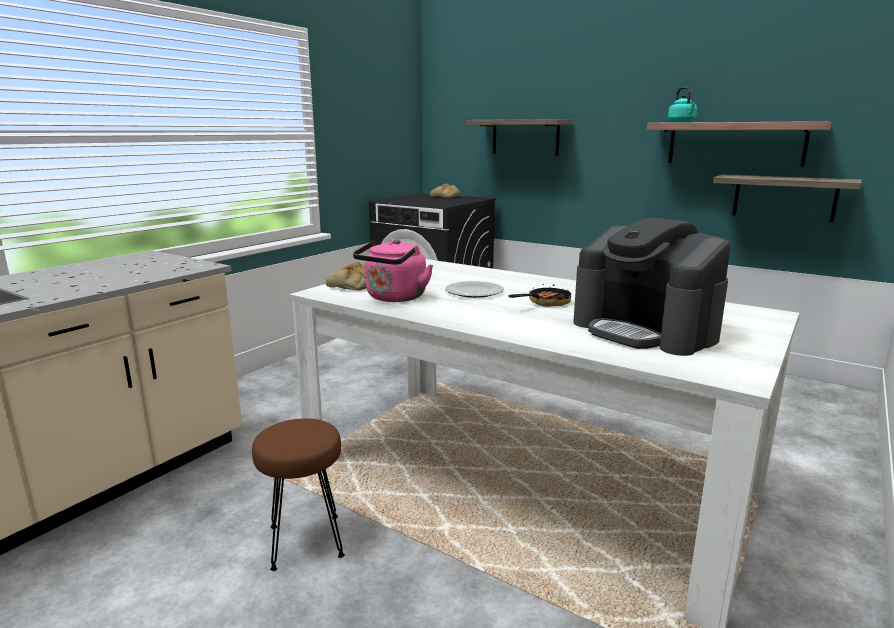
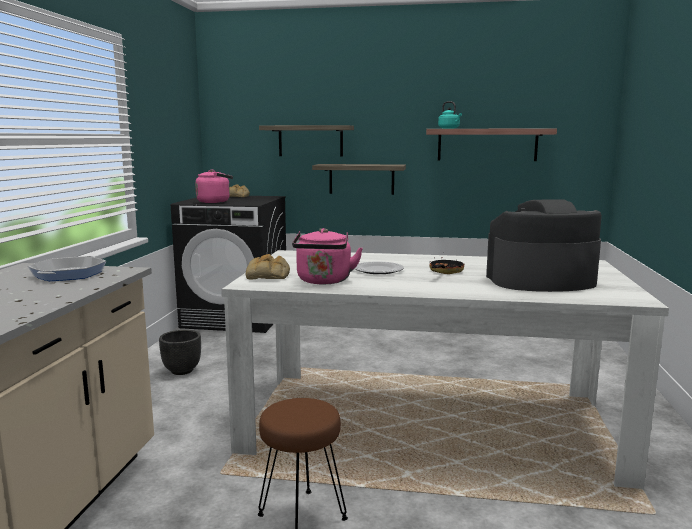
camera: 25 degrees left, 5 degrees down
coffee machine [573,218,731,356] -> coffee machine turned 150 degrees clockwise [486,199,602,292]
shelf [713,174,862,222] -> shelf moved to [312,164,406,195]
none -> frying pan [28,256,106,281]
none -> black planter [159,330,201,375]
none -> pink kettle [195,169,233,203]

